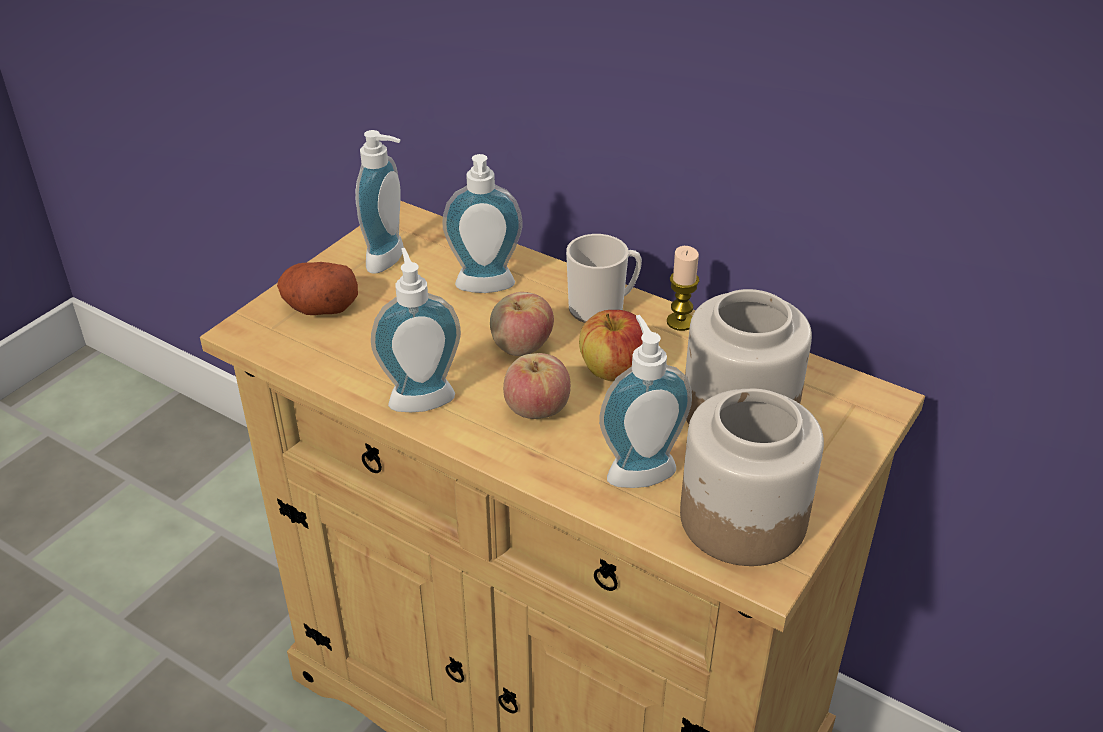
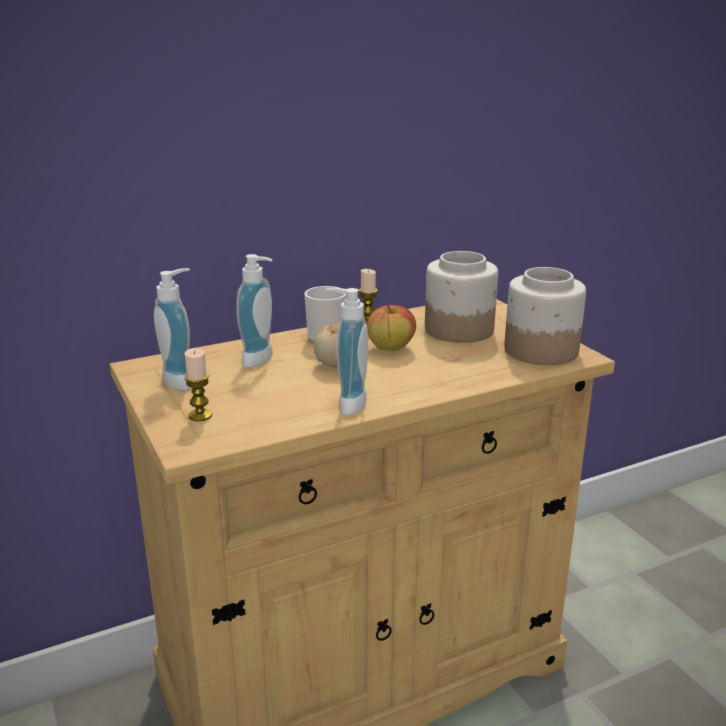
camera: 60 degrees left, 15 degrees down
potato [277,262,358,315] -> candle [184,348,212,421]
apple [503,353,571,419] -> none
soap dispenser [599,315,692,488] -> none

